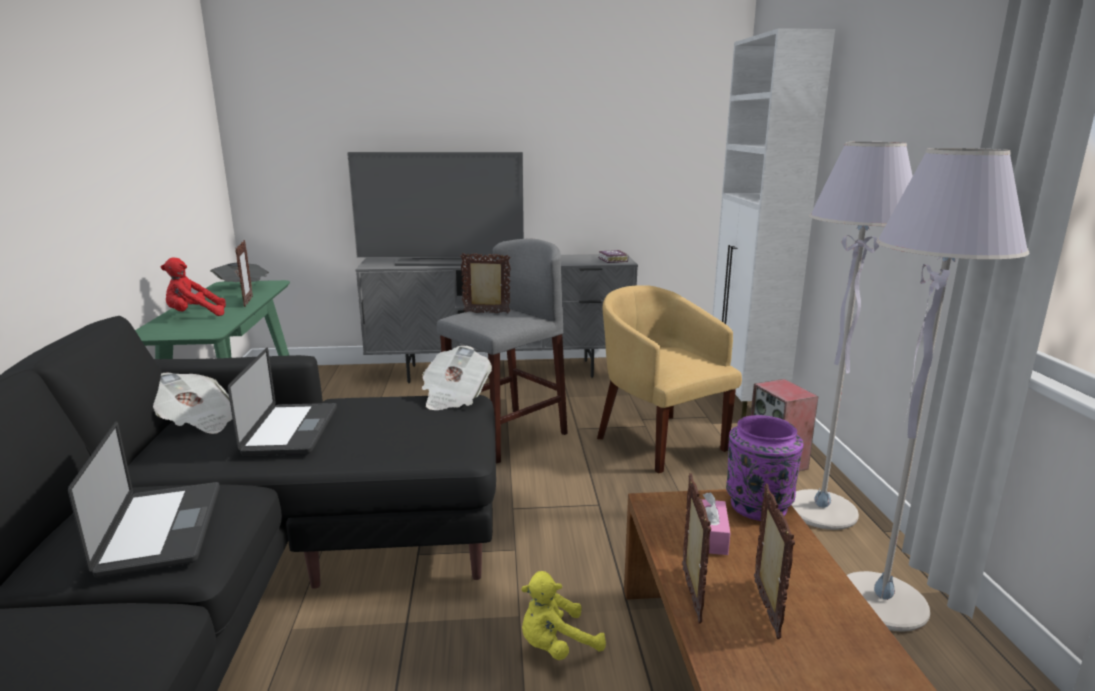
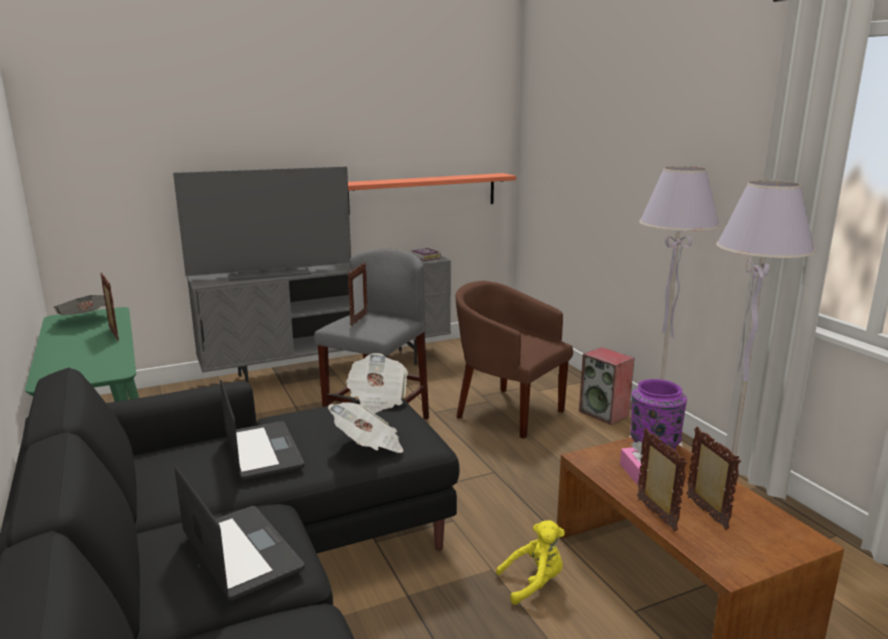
camera: 20 degrees left, 0 degrees up
newspaper [153,372,233,434] -> newspaper moved to [328,402,404,453]
red plush toy [161,257,226,316] -> none
picture frame [461,253,511,313] -> picture frame turned 120 degrees clockwise [348,262,368,326]
yellow plush toy [521,571,606,660] -> yellow plush toy turned 150 degrees counterclockwise [496,520,565,605]
yellow armchair [597,285,742,473] -> brown armchair [455,281,573,439]
white cabinet [712,28,835,418] -> none
none -> shelf [348,173,516,215]

